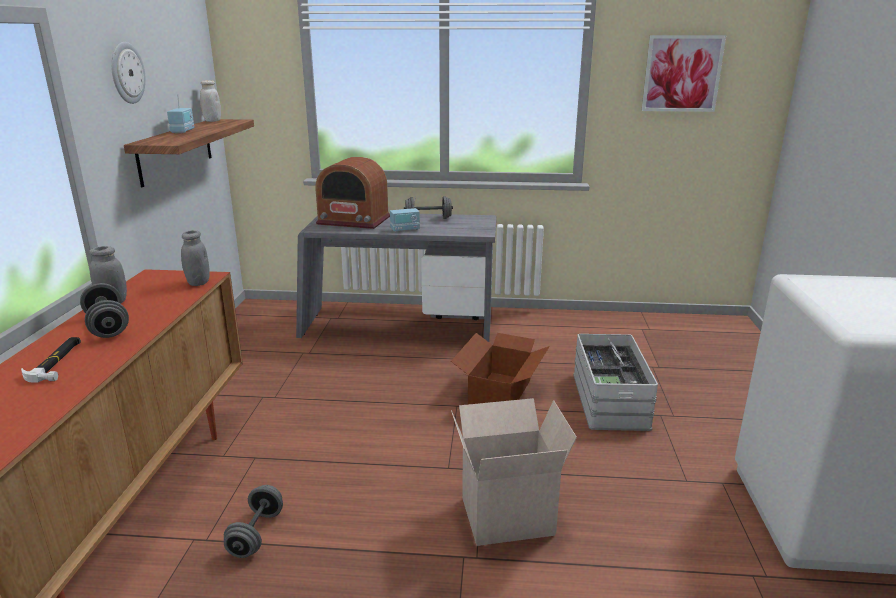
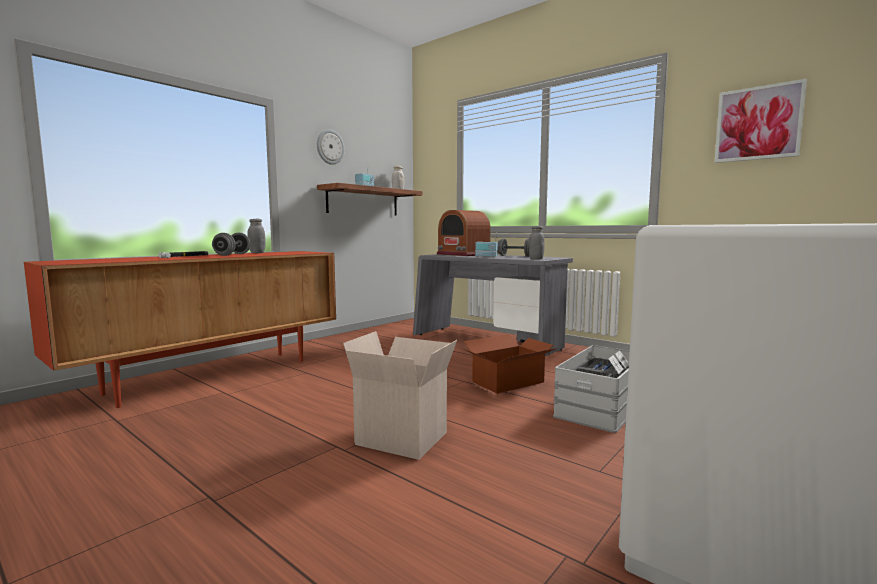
camera: 35 degrees right, 15 degrees down
grey jar [181,230,210,286] -> grey jar moved to [529,226,545,260]
grey dumbbell [224,485,283,558] -> none

